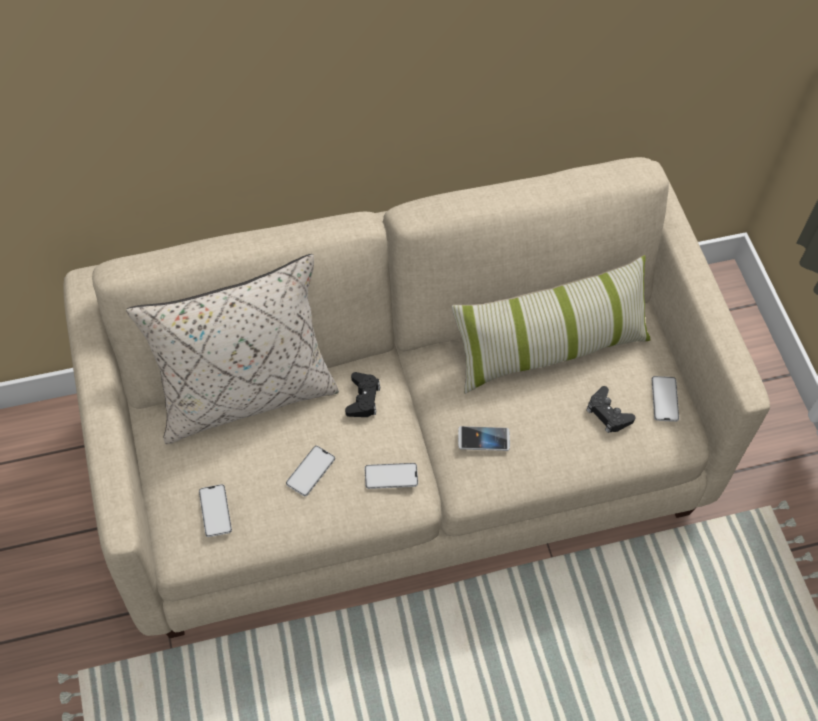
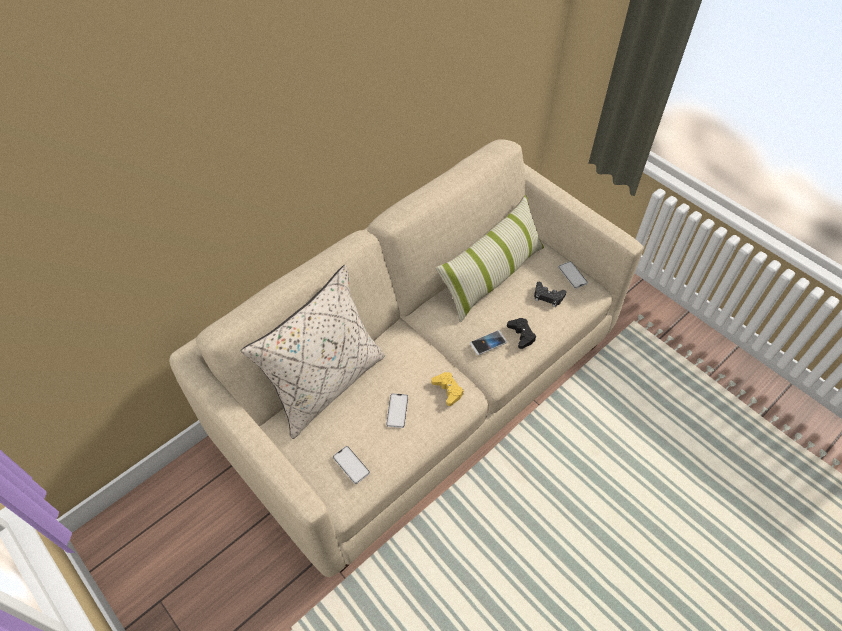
camera: 25 degrees left, 5 degrees down
black game controller [345,372,380,417] -> black game controller moved to [507,318,536,349]
phone [365,463,418,489] -> yellow game controller [431,372,463,406]

